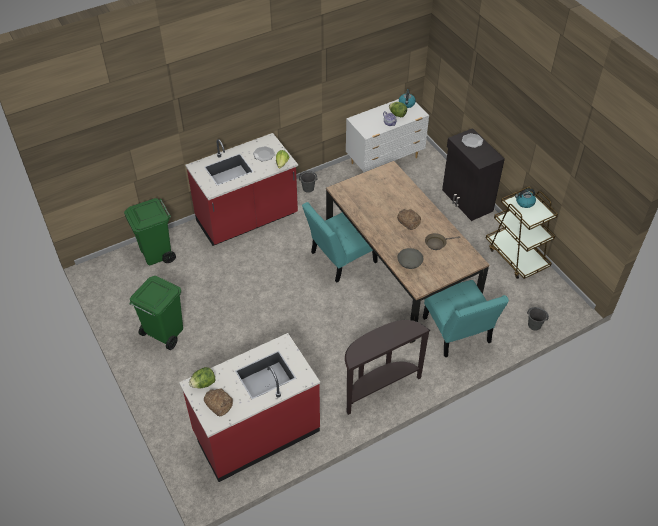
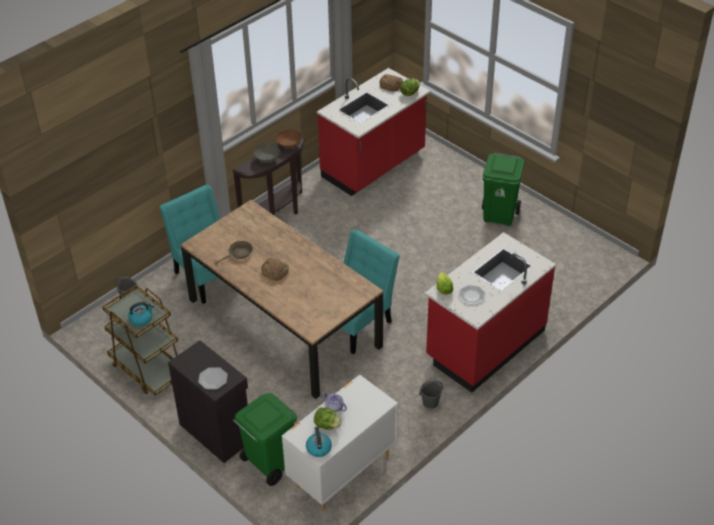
camera: 165 degrees right, 5 degrees down
green trash can [124,198,176,265] -> green trash can moved to [233,393,297,486]
grey bowl [397,248,424,269] -> grey bowl moved to [253,144,280,162]
none -> brown bowl [276,130,301,148]

